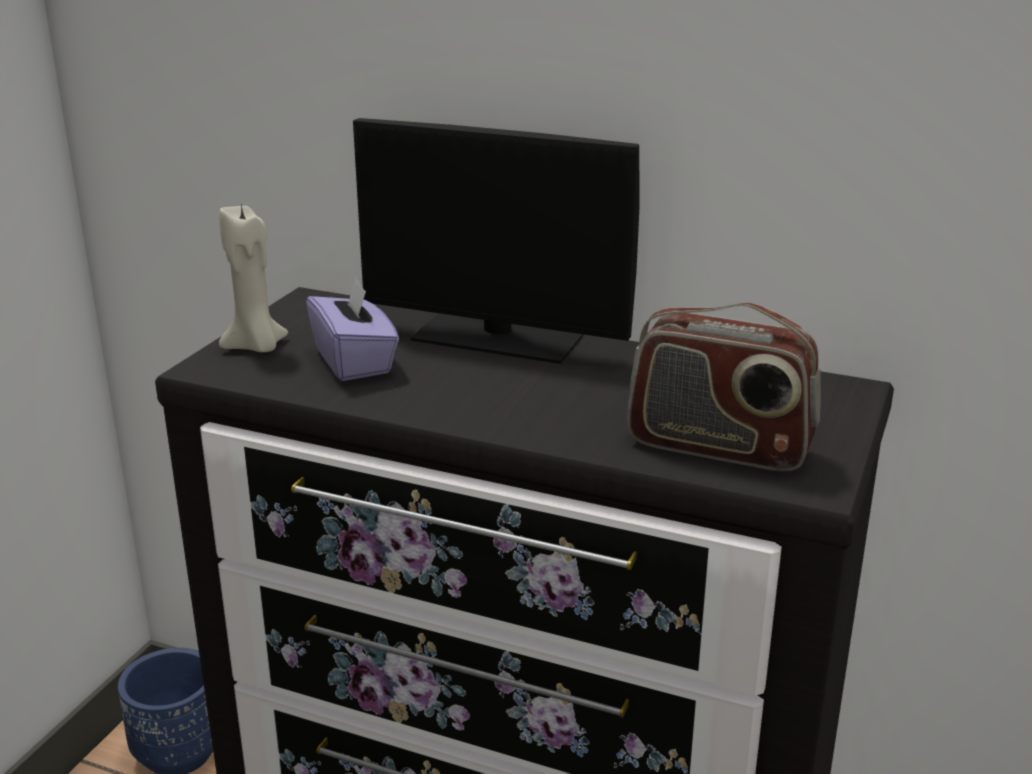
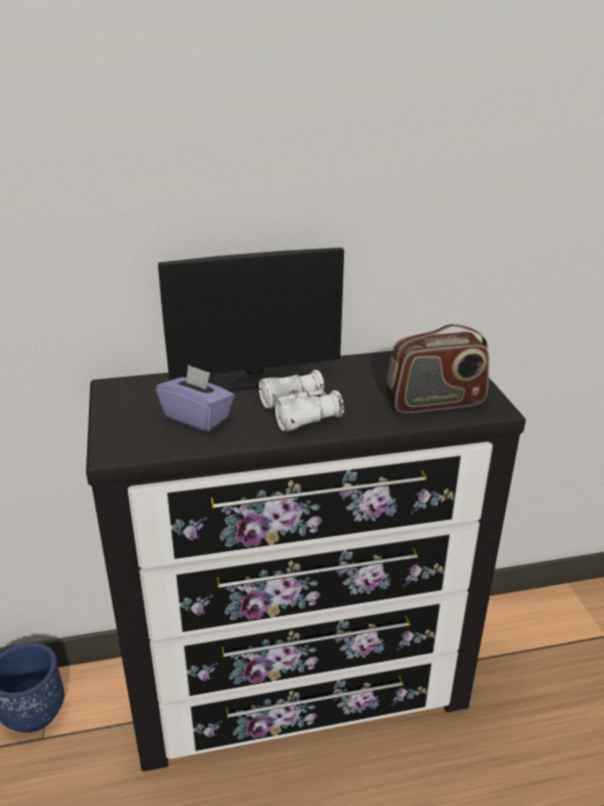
camera: 35 degrees left, 5 degrees up
beige candle [219,203,288,353] -> none
none -> white binoculars [259,370,344,432]

